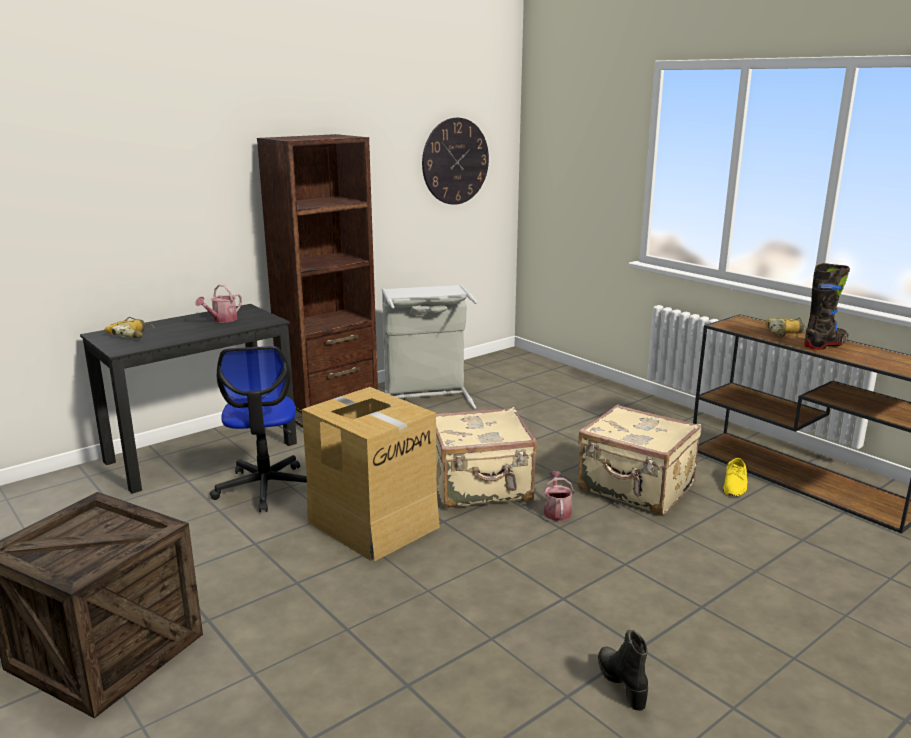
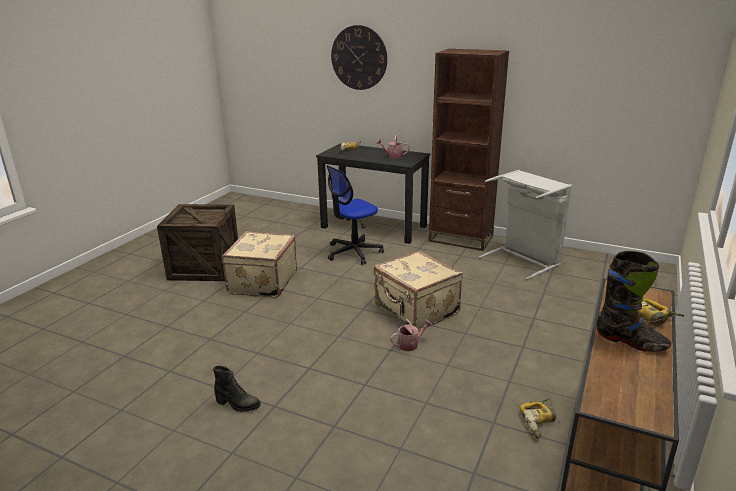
camera: 65 degrees right, 5 degrees up
cardboard box [302,387,440,561] -> none
wall clock [422,118,489,205] -> wall clock moved to [331,25,387,90]
beige suitcase [578,405,701,515] -> beige suitcase moved to [222,231,297,298]
black boot [598,629,648,711] -> black boot turned 60 degrees clockwise [213,366,261,412]
yellow shoe [723,458,747,496] -> power drill [520,398,560,439]

